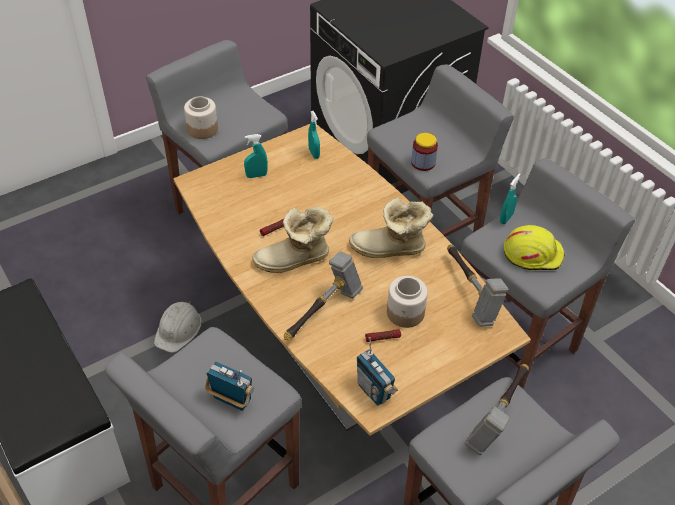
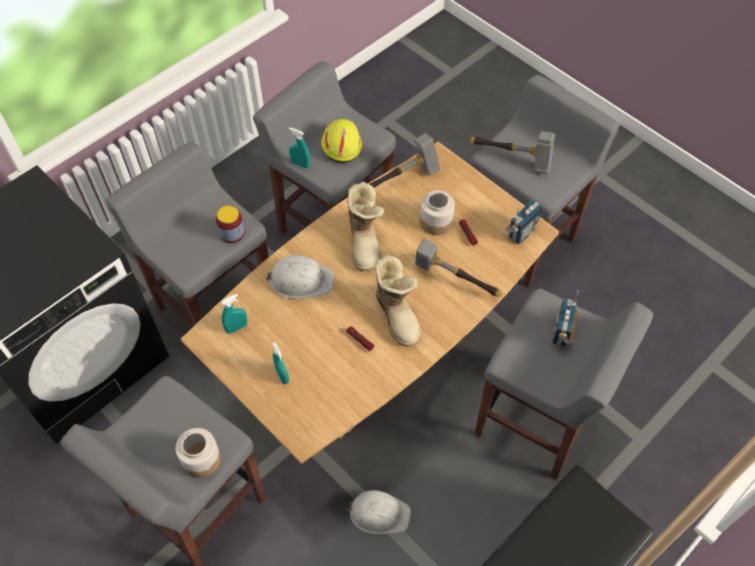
camera: 100 degrees left, 10 degrees up
none -> white hard hat [265,255,334,299]

